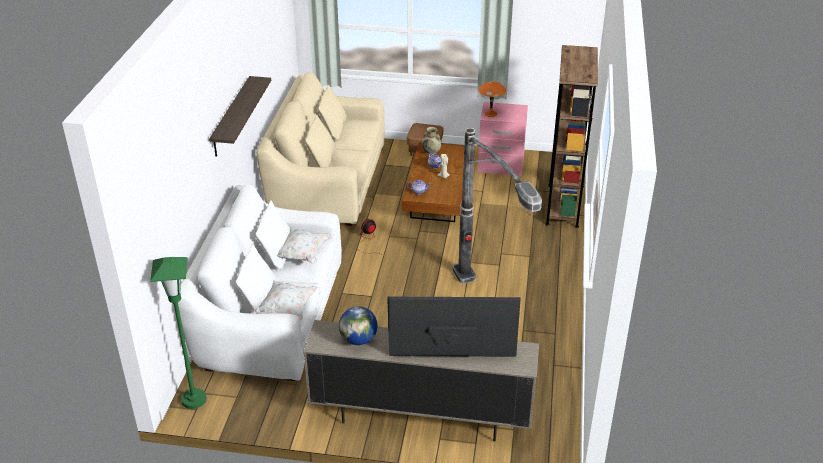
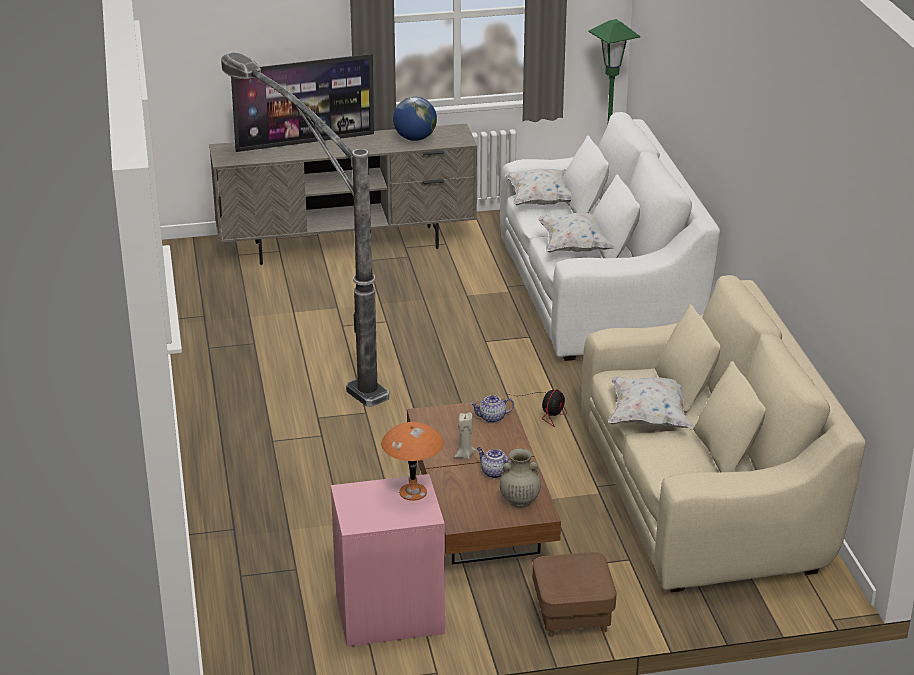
camera: 160 degrees right, 5 degrees down
shelf [209,76,271,157] -> none
brown bookcase [545,45,598,228] -> none
none -> white pillow [608,376,692,428]

